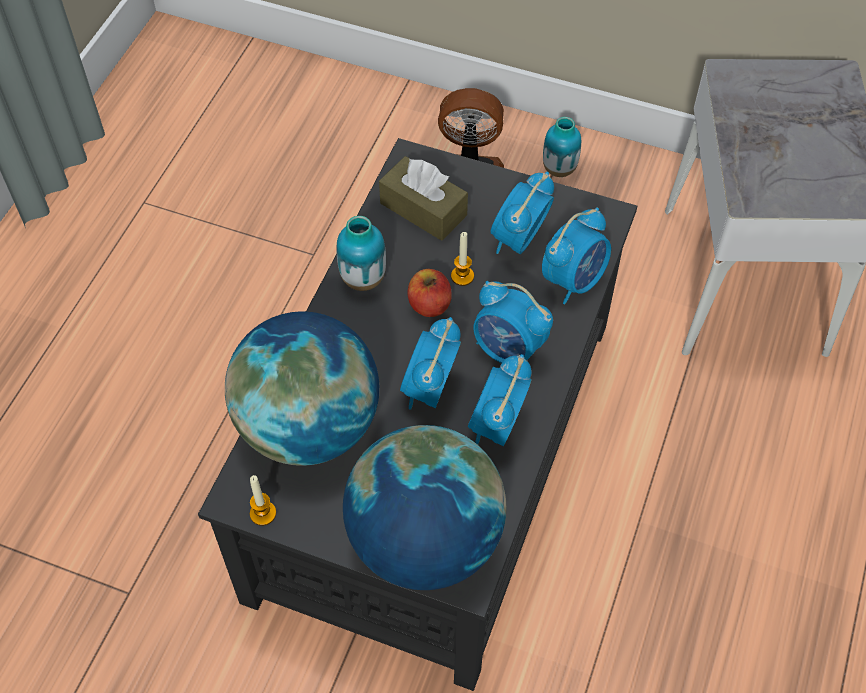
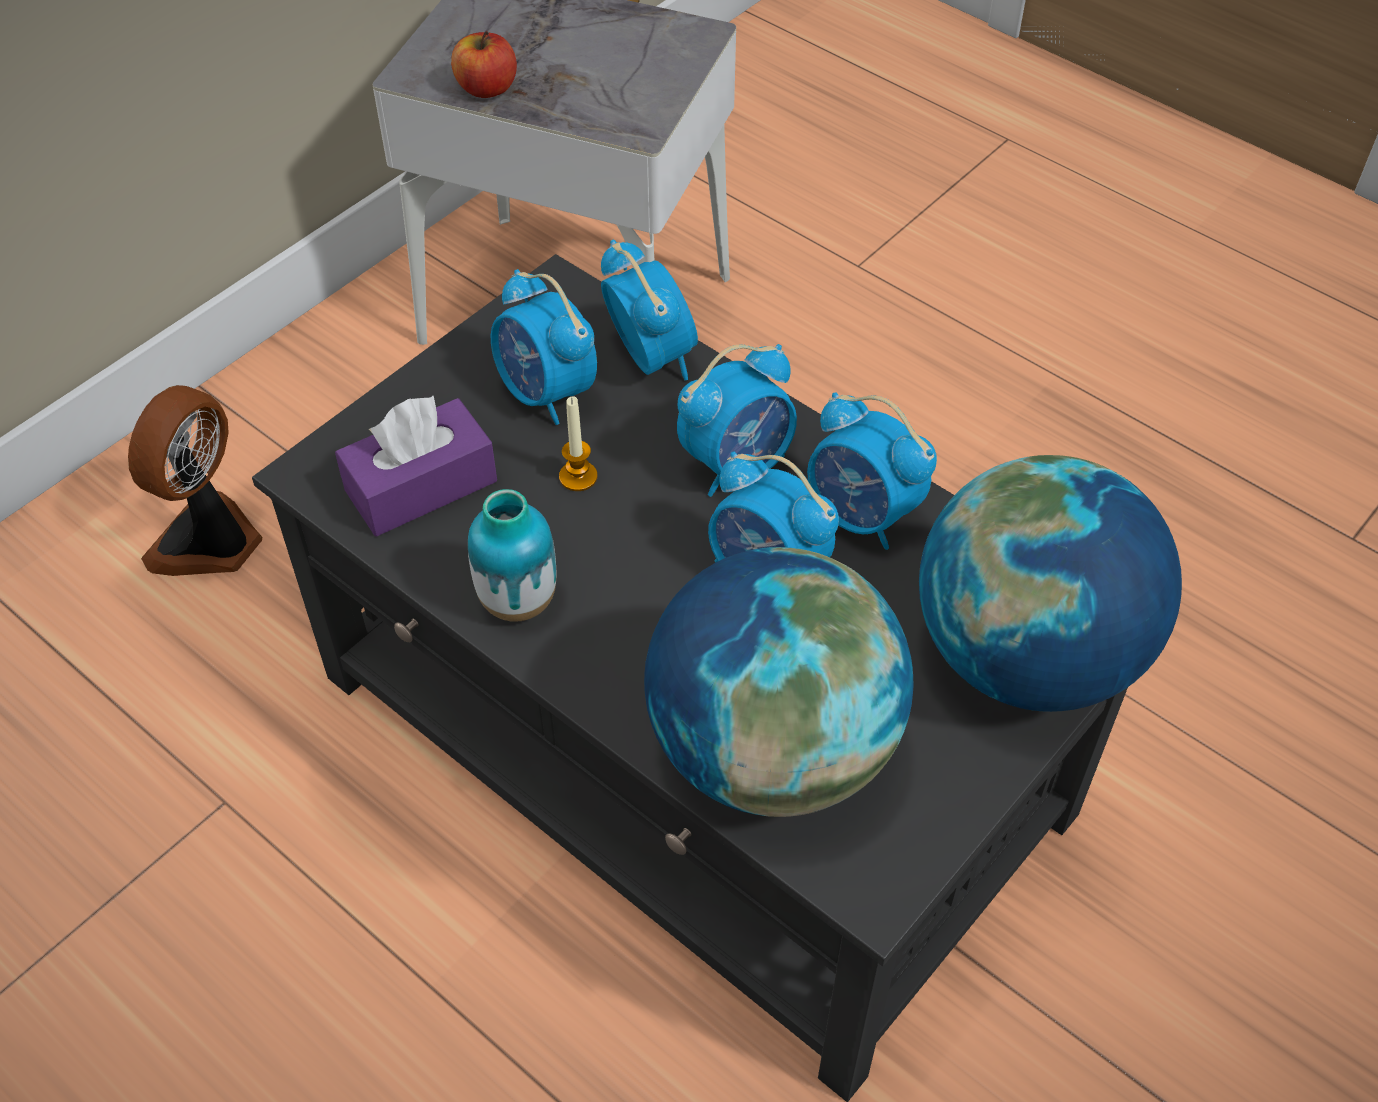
camera: 70 degrees left, 5 degrees down
candle [250,475,276,526] -> none
brown tissue box [379,156,468,241] -> purple tissue box [335,396,497,536]
apple [408,269,452,317] -> apple moved to [451,31,517,98]
vase [543,117,581,177] -> none

